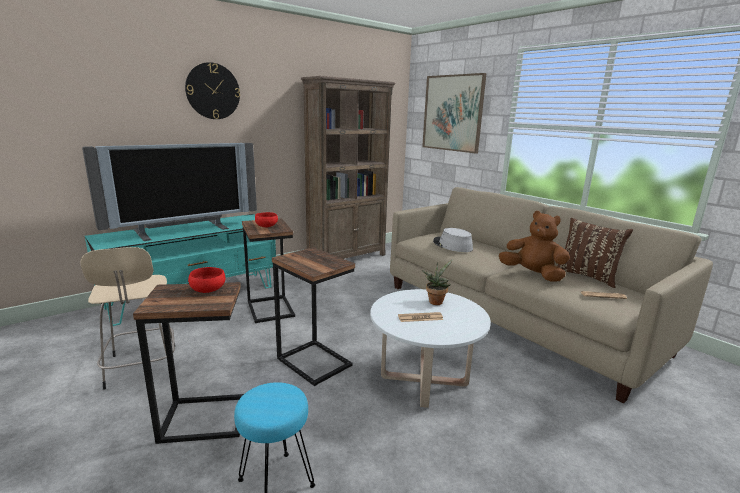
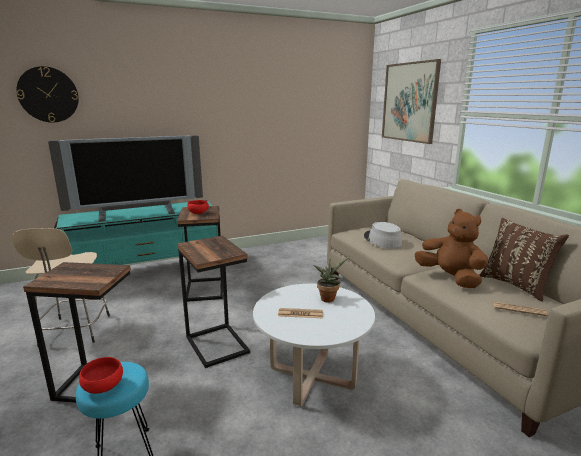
camera: 15 degrees right, 0 degrees up
wall clock [185,62,240,119] -> wall clock moved to [16,66,79,122]
red bowl [188,267,226,293] -> red bowl moved to [79,357,123,394]
brown bookcase [301,76,396,259] -> none

